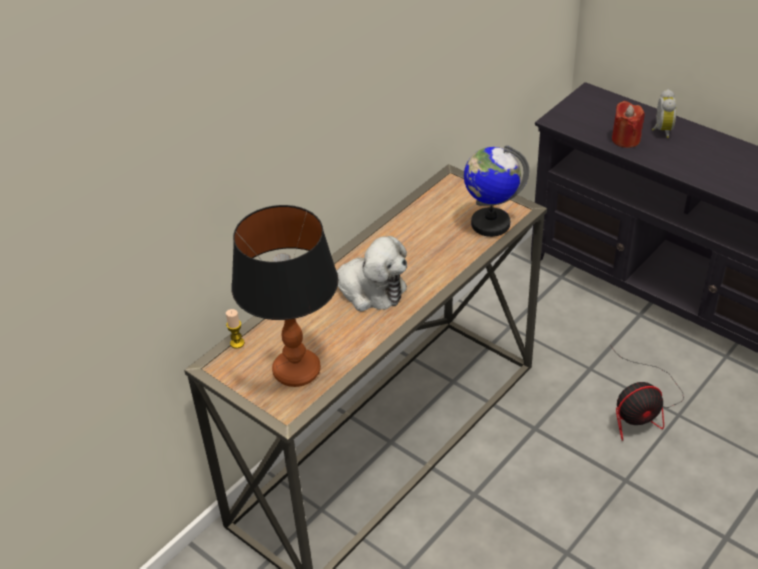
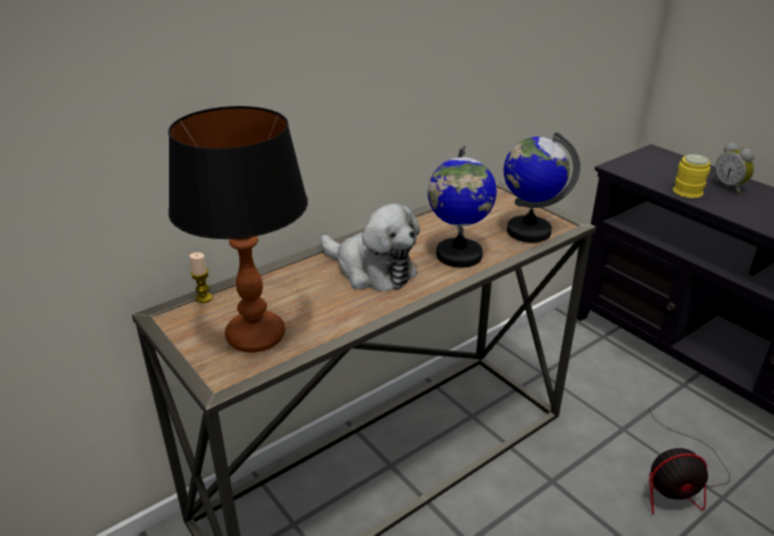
camera: 10 degrees right, 10 degrees down
red candle [612,101,645,148] -> yellow mug [673,154,711,198]
alarm clock [652,89,676,138] -> alarm clock turned 135 degrees clockwise [715,142,755,193]
none -> globe [428,145,497,268]

